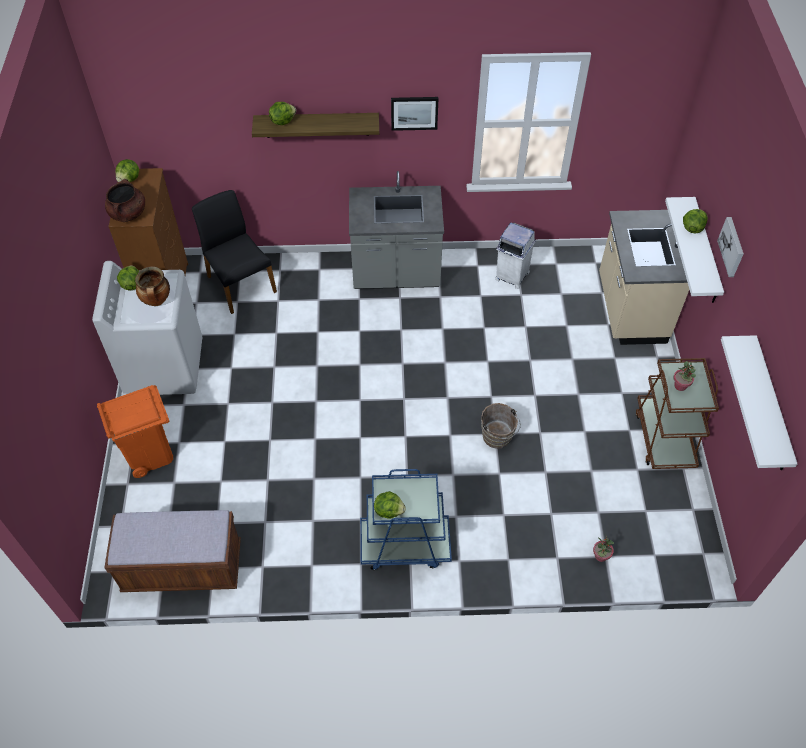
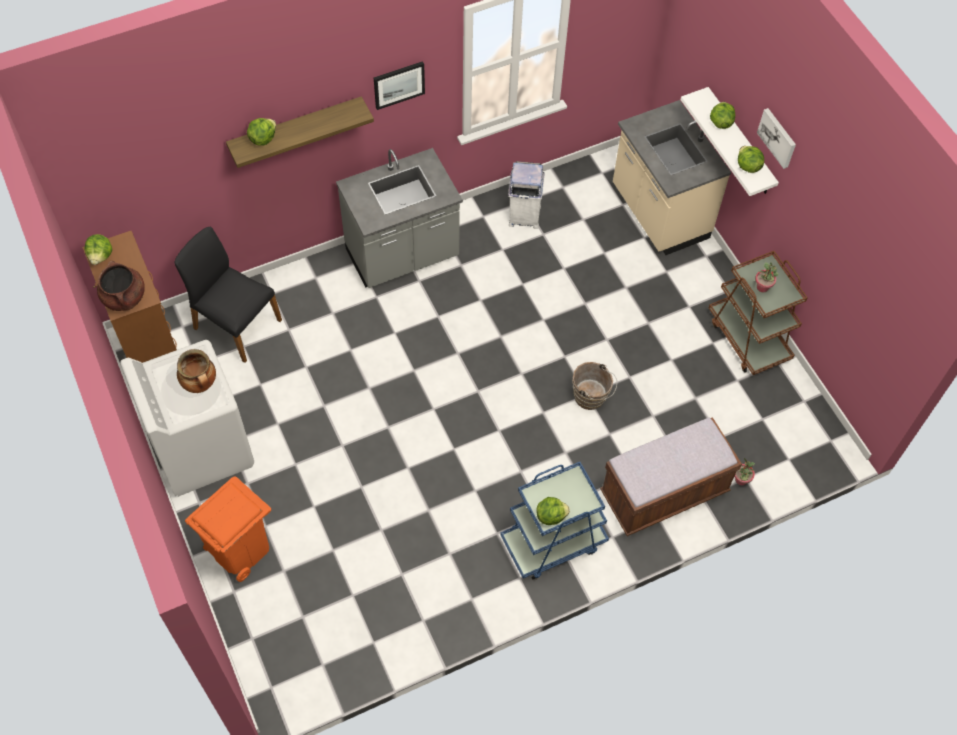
camera: 25 degrees left, 5 degrees up
brown bench [104,510,241,592] -> brown bench moved to [600,417,742,536]
lettuce [117,265,139,290] -> lettuce moved to [738,146,764,173]
white shelf [721,335,797,470] -> none

